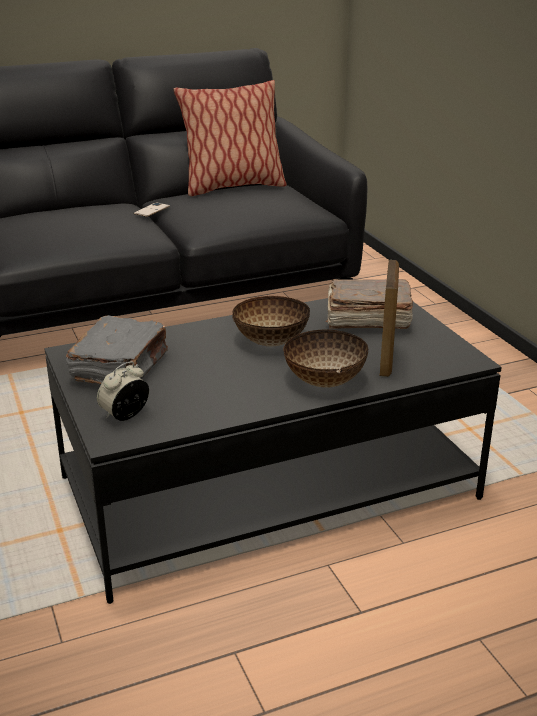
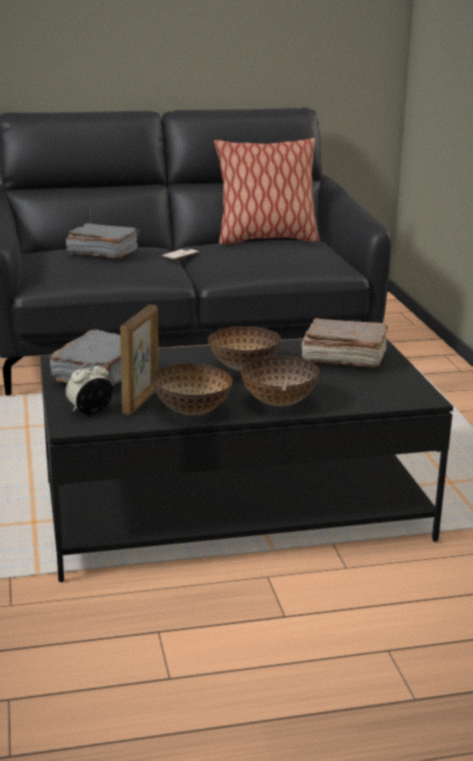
camera: 10 degrees right, 5 degrees down
picture frame [380,260,399,377] -> picture frame moved to [120,305,159,415]
none -> grey book [66,223,139,259]
none -> bowl [152,363,232,415]

